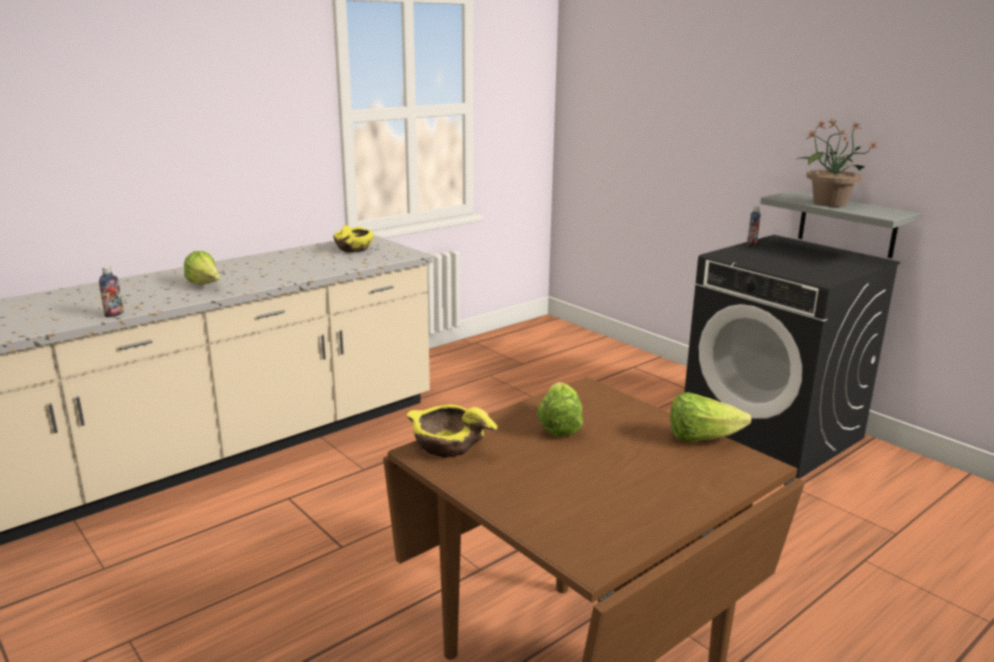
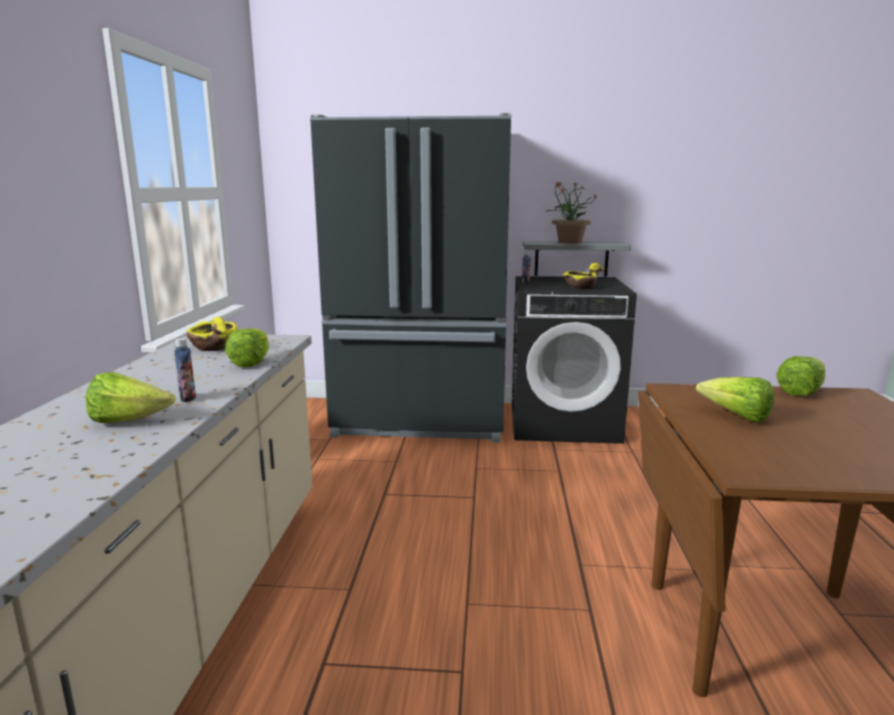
camera: 45 degrees left, 5 degrees down
bottle [99,266,124,318] -> bottle moved to [174,338,196,402]
yellow bowl [406,404,498,458] -> yellow bowl moved to [562,263,605,289]
none -> lettuce [225,328,269,368]
none -> black fridge [310,113,512,443]

